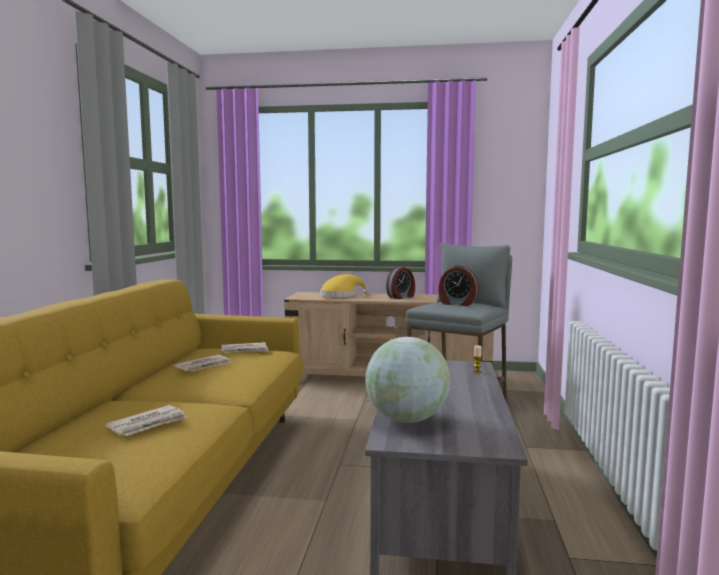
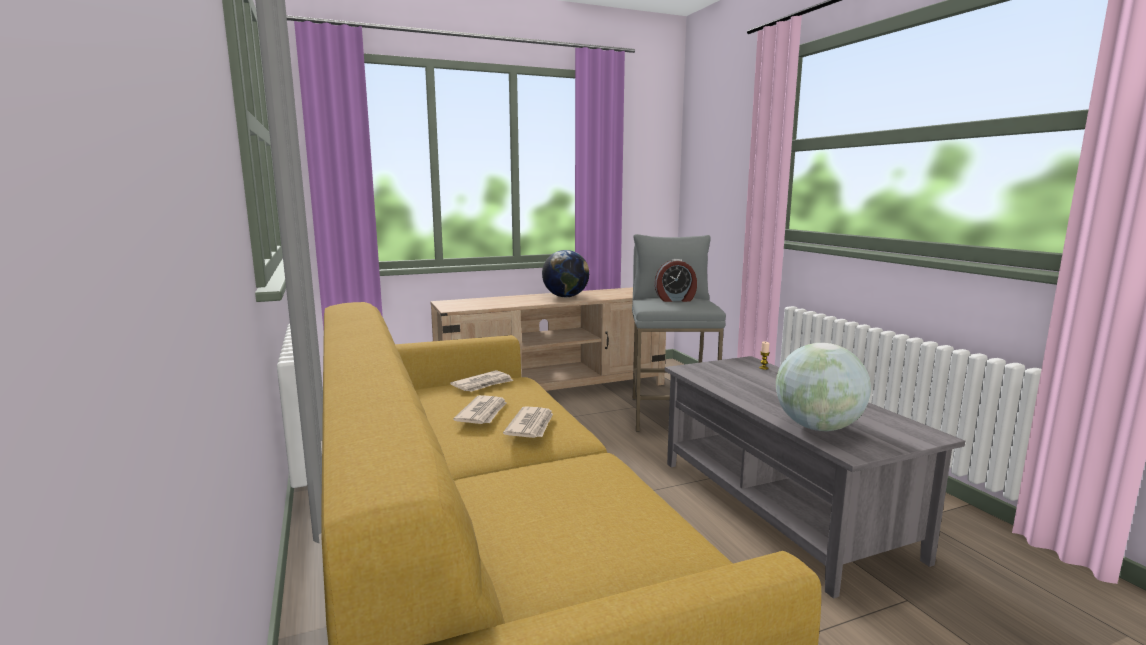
camera: 30 degrees left, 5 degrees up
newspaper [105,405,188,436] -> newspaper moved to [503,406,553,438]
yellow hat [321,274,368,297] -> none
alarm clock [386,266,415,299] -> globe [542,250,589,297]

